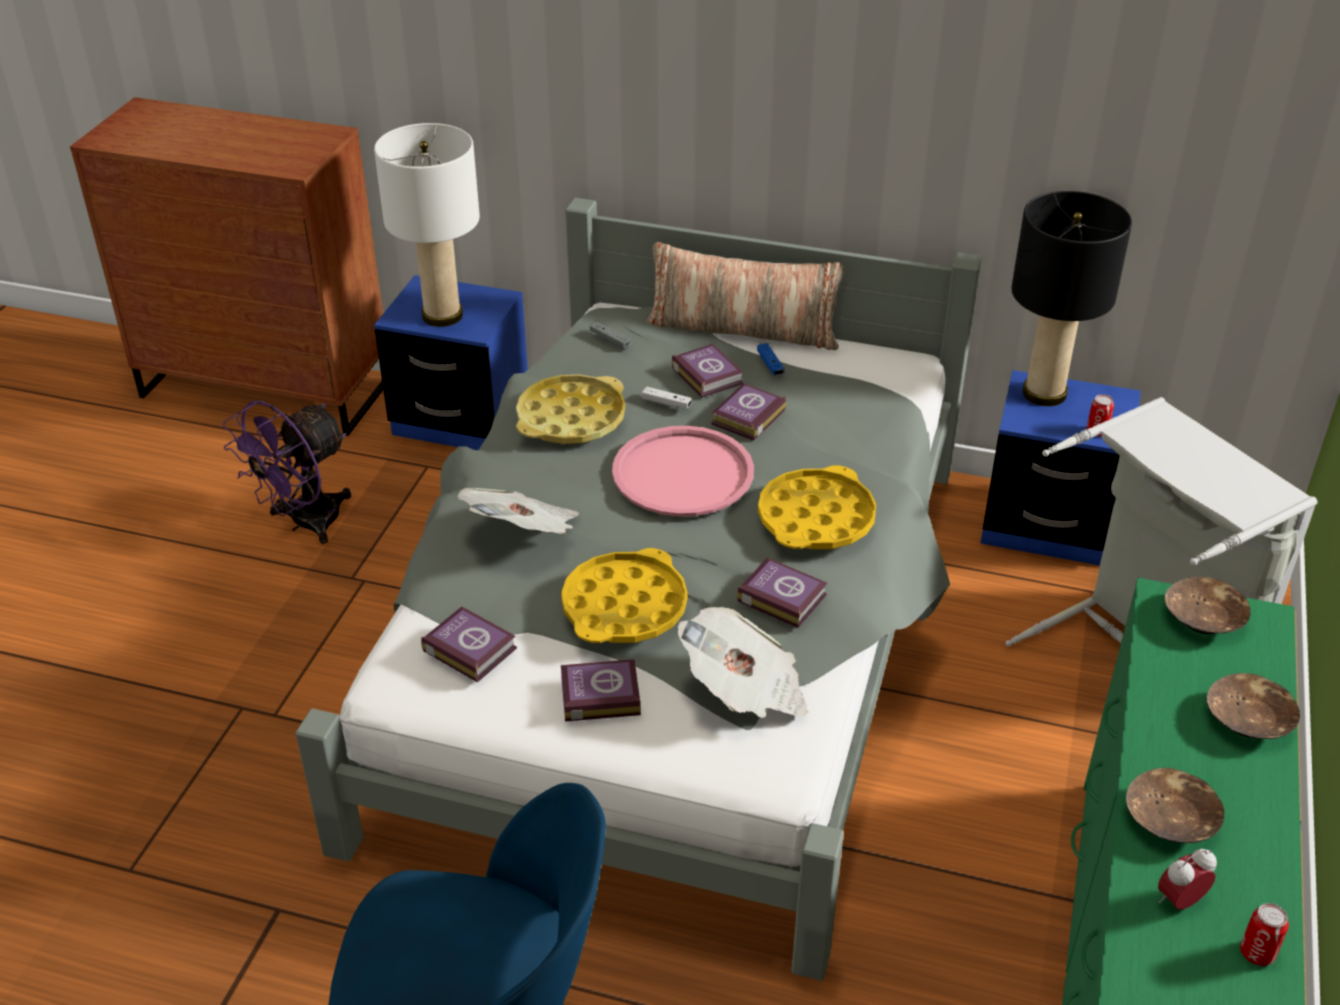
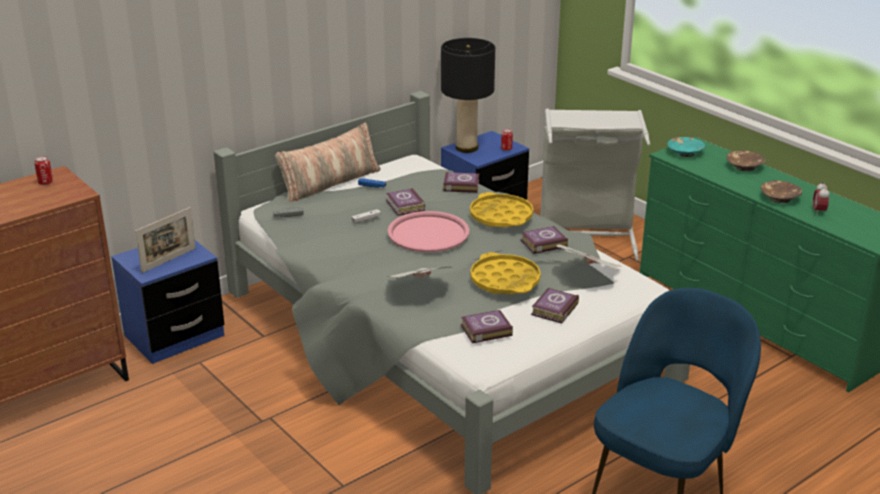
camera: 55 degrees left, 10 degrees down
purple fan [223,401,351,544] -> none
white table lamp [374,123,480,327] -> picture frame [135,207,196,273]
yellow tray [516,374,625,444] -> none
book [671,344,744,398] -> book moved to [443,172,479,193]
brown bowl [1165,577,1251,634] -> turquoise bowl [668,137,705,157]
can [1240,903,1289,966] -> can moved to [34,156,53,185]

